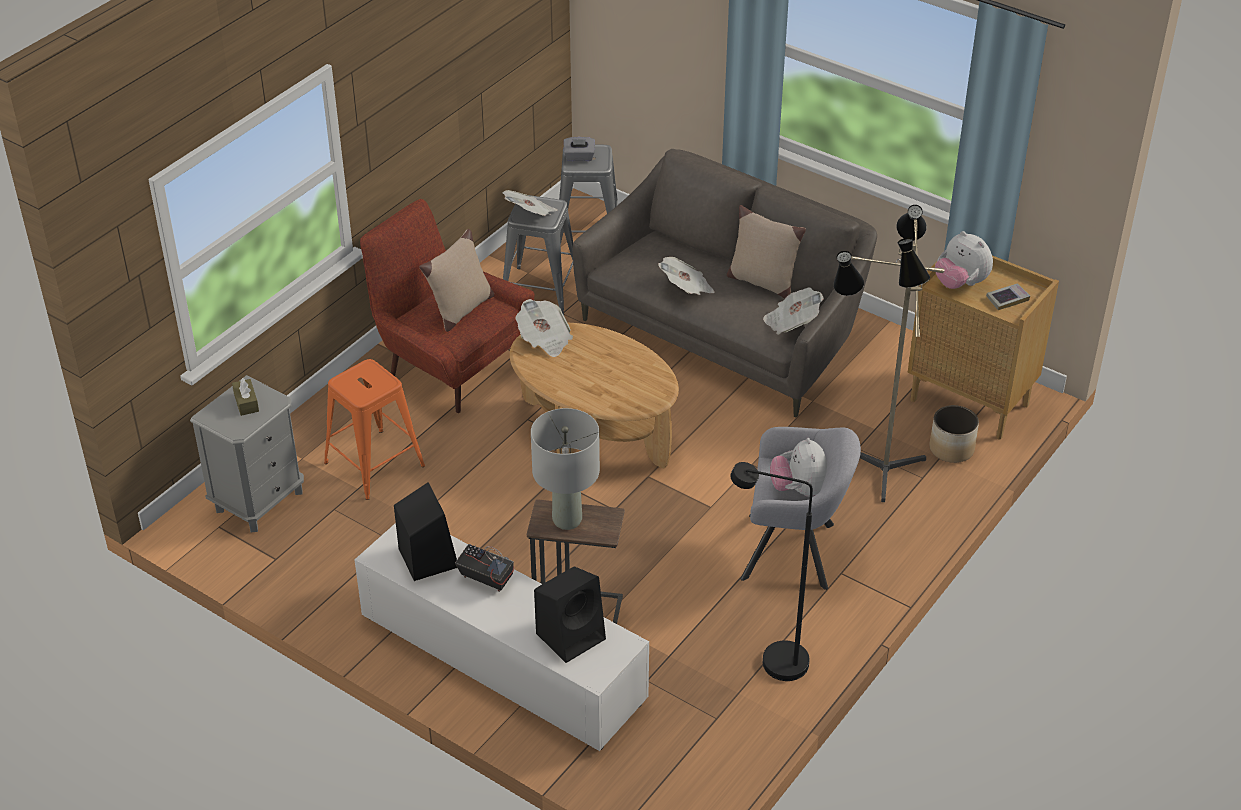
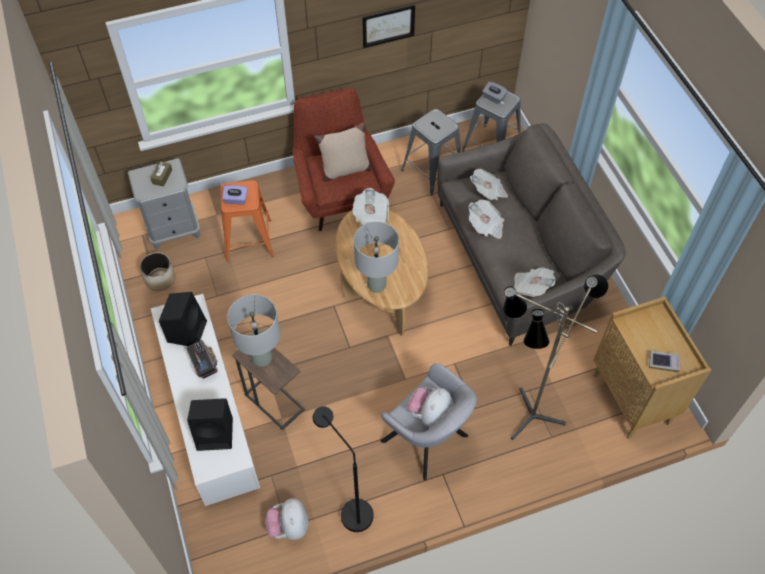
camera: 35 degrees right, 15 degrees up
newspaper [502,190,558,216] -> newspaper moved to [470,169,508,200]
beige pillow [727,205,806,299] -> none
planter [930,405,979,463] -> planter moved to [140,252,175,291]
plush toy [935,231,993,289] -> plush toy moved to [266,498,308,540]
none -> purple tissue box [222,185,248,205]
none -> grey table lamp [354,222,399,293]
none -> picture [362,5,415,48]

